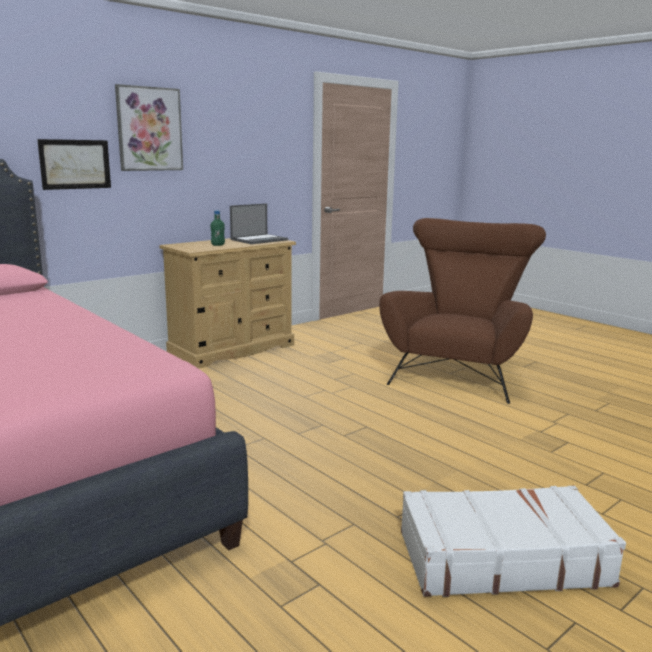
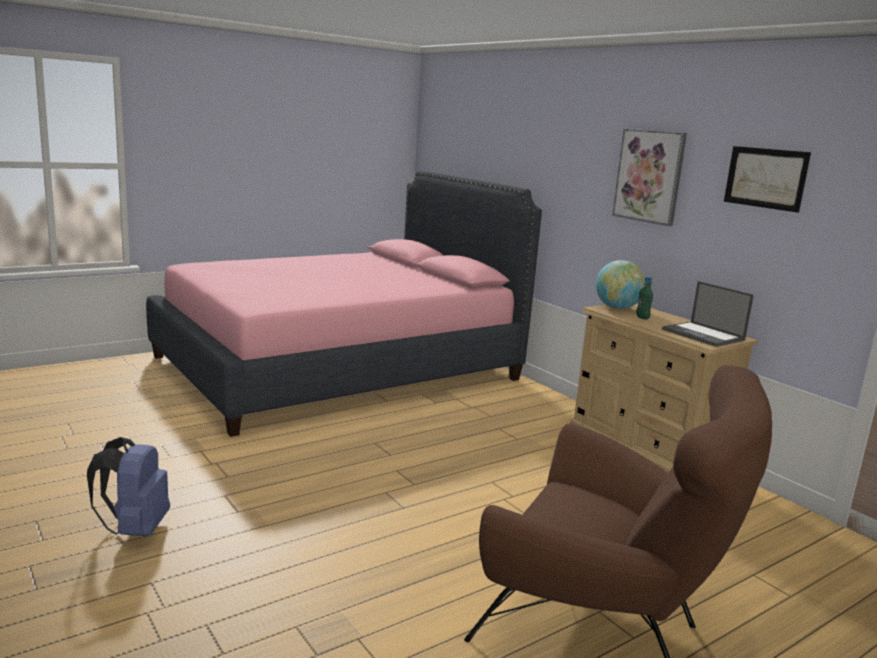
camera: 95 degrees right, 0 degrees up
picture [37,139,111,190] -> picture moved to [724,146,811,213]
white suitcase [401,486,626,597] -> blue backpack [87,437,170,536]
none -> globe [596,260,645,309]

